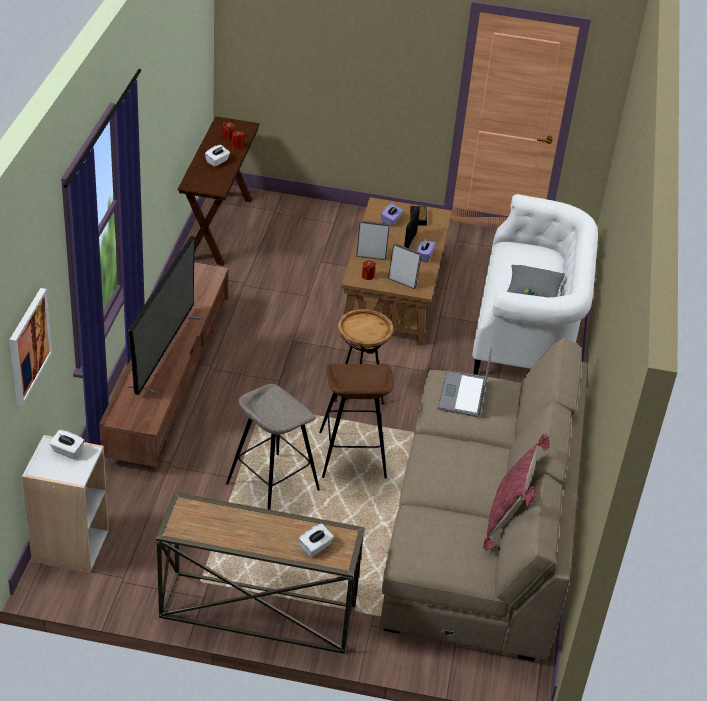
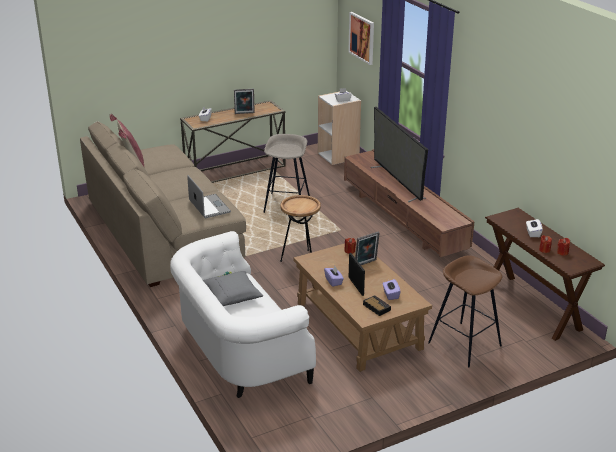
camera: 145 degrees right, 10 degrees down
brown stool [319,364,394,478] -> brown stool moved to [428,256,502,368]
picture frame [388,243,422,289] -> picture frame moved to [234,89,255,114]

